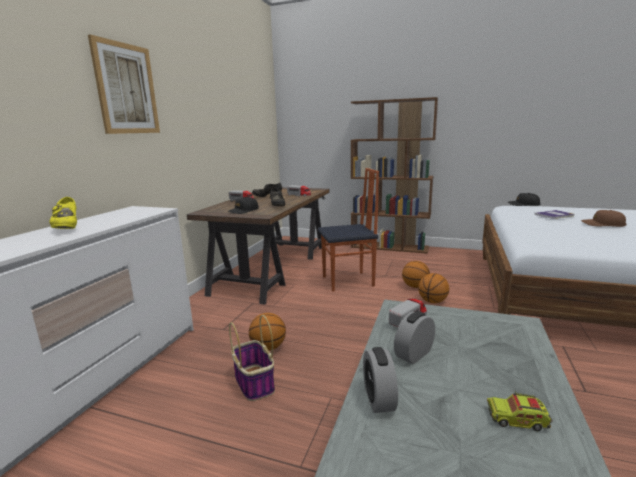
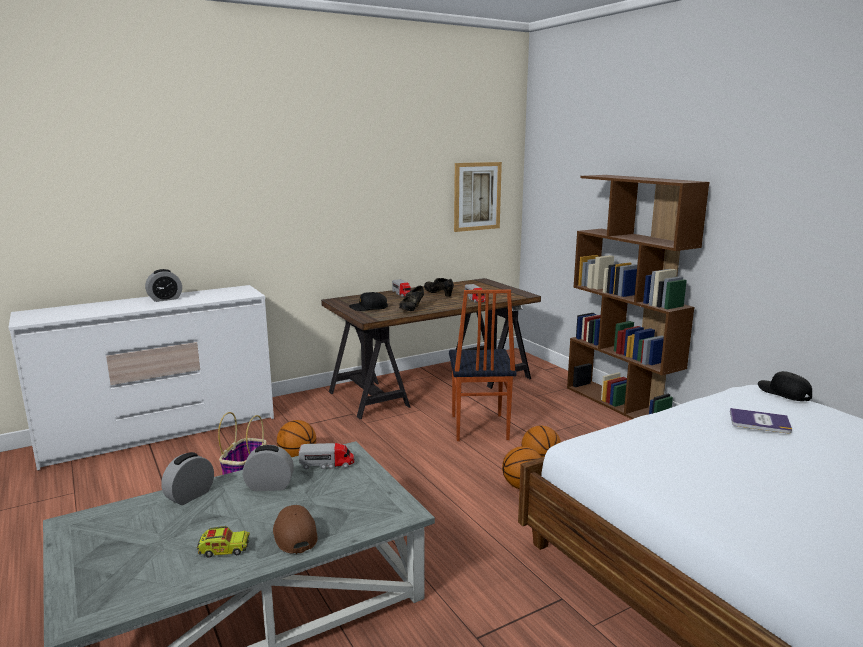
camera: 40 degrees right, 0 degrees up
yellow shoe [49,197,77,229] -> alarm clock [145,269,182,302]
picture [88,34,160,134] -> picture moved to [454,162,502,232]
chair [318,168,379,291] -> chair turned 60 degrees clockwise [449,289,517,441]
toy truck [487,390,553,431] -> toy truck turned 120 degrees clockwise [197,526,250,558]
brown cap [581,210,626,227] -> brown cap moved to [273,505,318,554]

